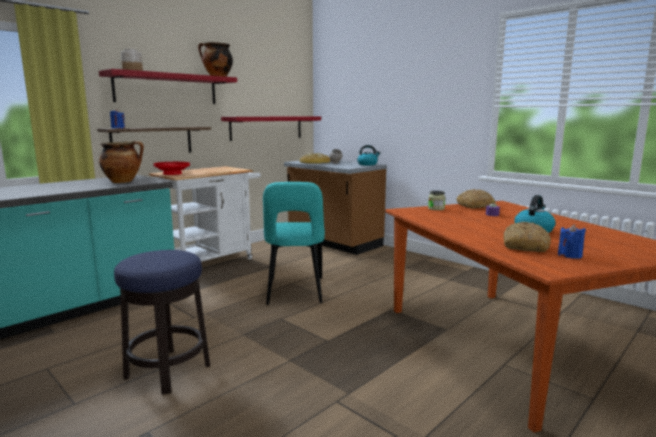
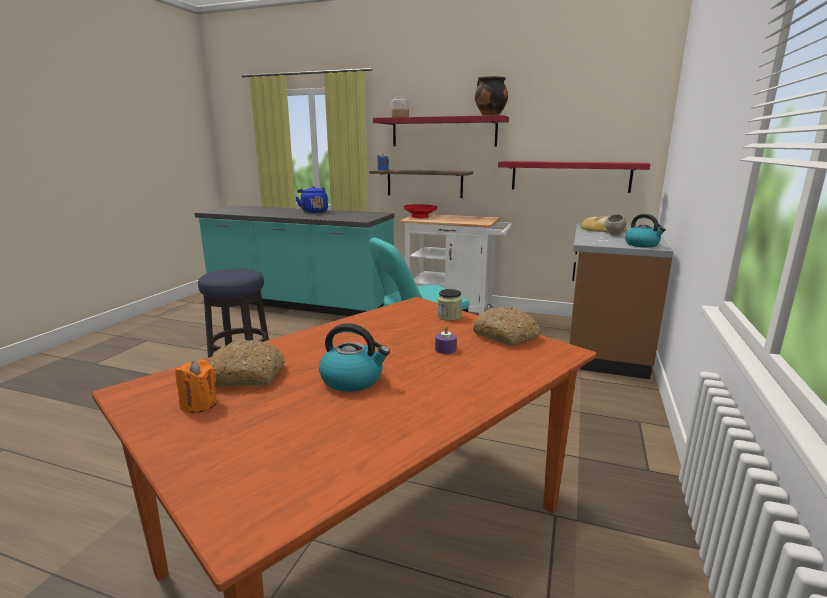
camera: 65 degrees right, 5 degrees up
cooking pot [99,141,144,183] -> none
blue candle [558,224,586,259] -> orange candle [175,360,217,413]
none -> blue kettle [296,186,328,213]

